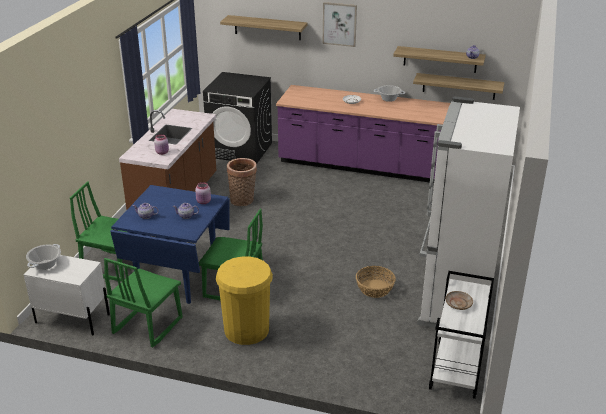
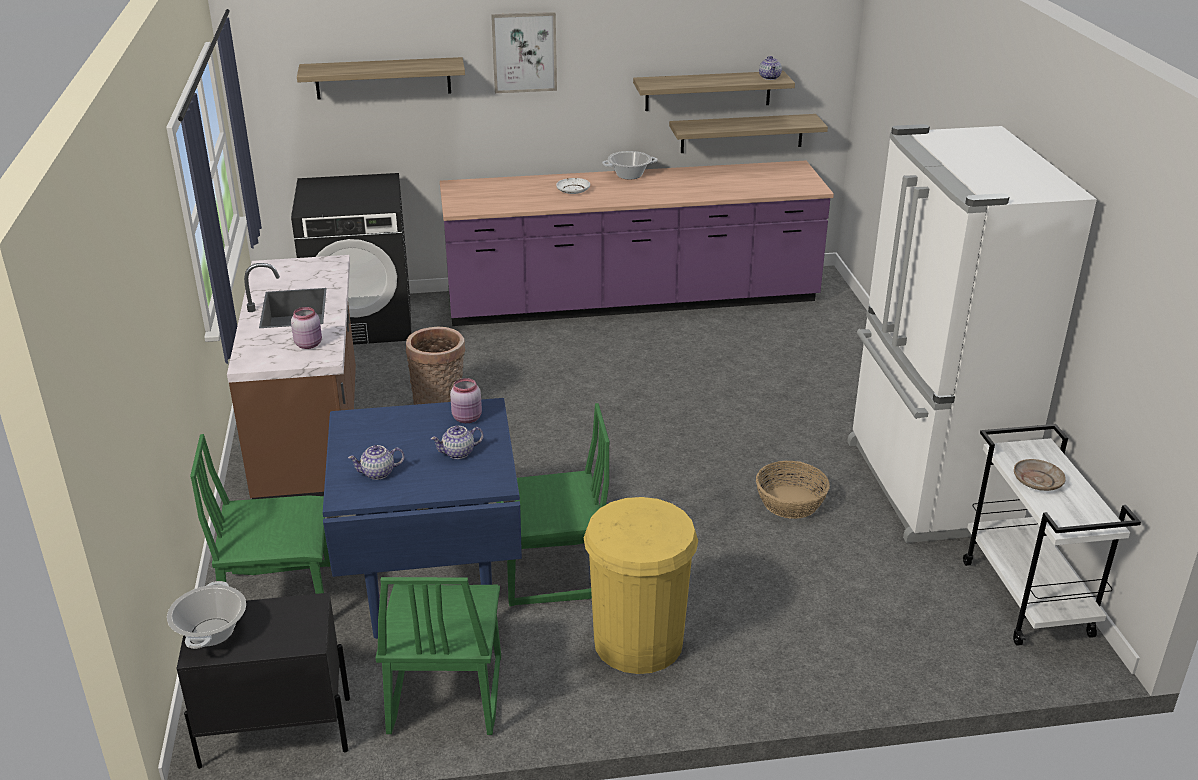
camera: 25 degrees left, 0 degrees up
white nightstand [23,255,110,335] -> black nightstand [176,593,350,769]

